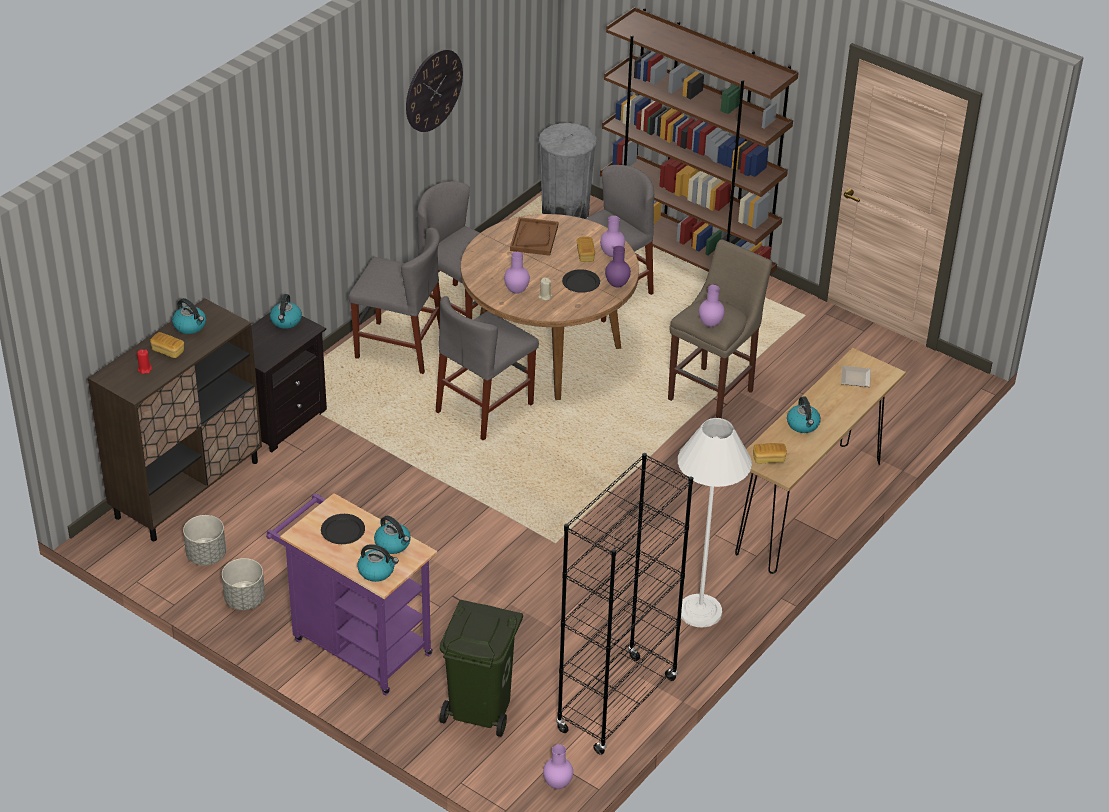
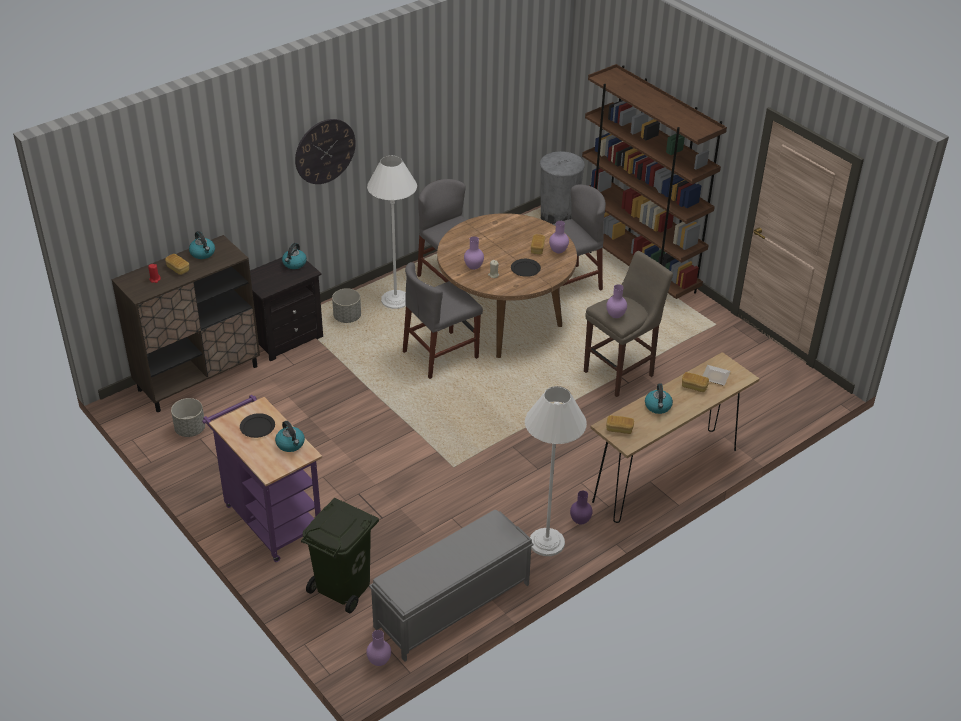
camera: 15 degrees right, 0 degrees up
grey planter [222,558,265,610] -> grey planter moved to [332,288,361,323]
grey chair [349,228,441,374] -> white floor lamp [367,155,417,309]
kettle [357,544,399,582] -> none
wall clock [406,49,463,132] -> wall clock moved to [295,119,356,184]
brown tray [510,217,558,256] -> none
black bookcase [556,453,693,755] -> grey bench [369,510,533,662]
purple vase [605,246,631,288] -> purple vase moved to [570,490,593,524]
none -> bread [682,372,709,392]

